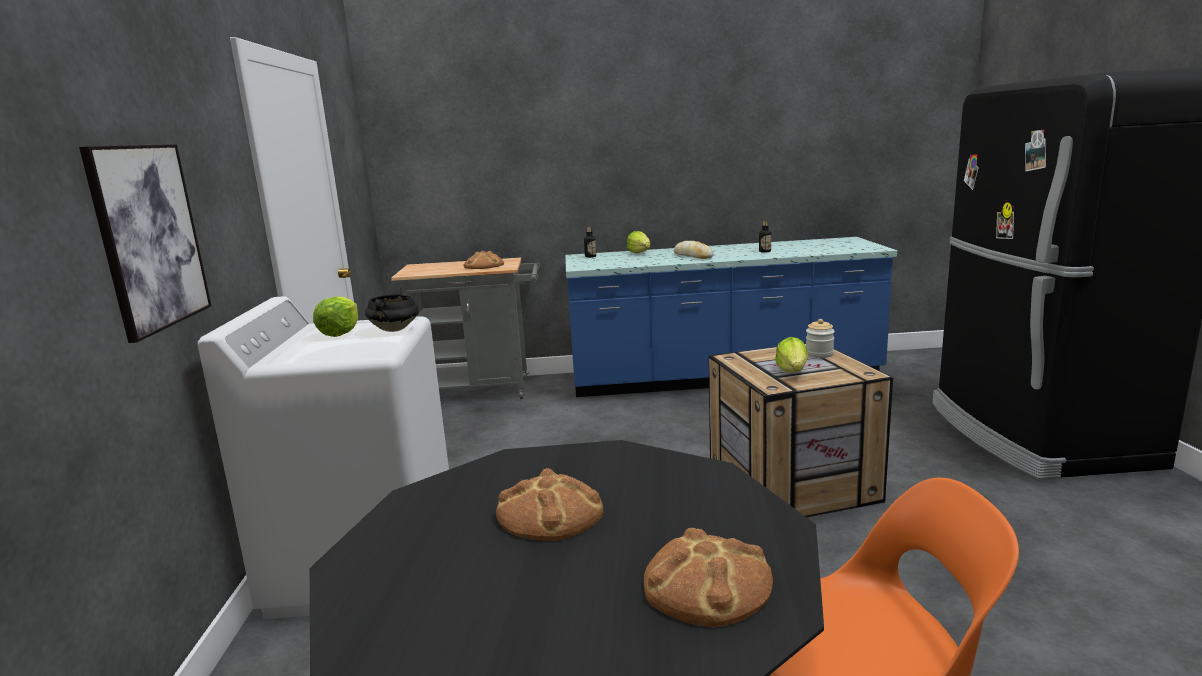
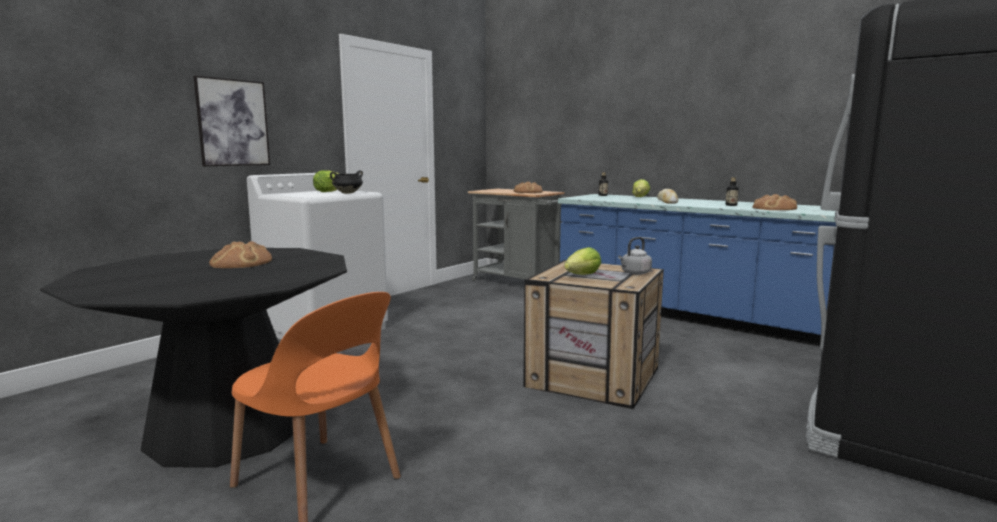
camera: 40 degrees right, 5 degrees down
bread [644,528,773,627] -> bread moved to [752,194,797,210]
jar [806,319,835,358] -> grey kettle [618,237,652,275]

